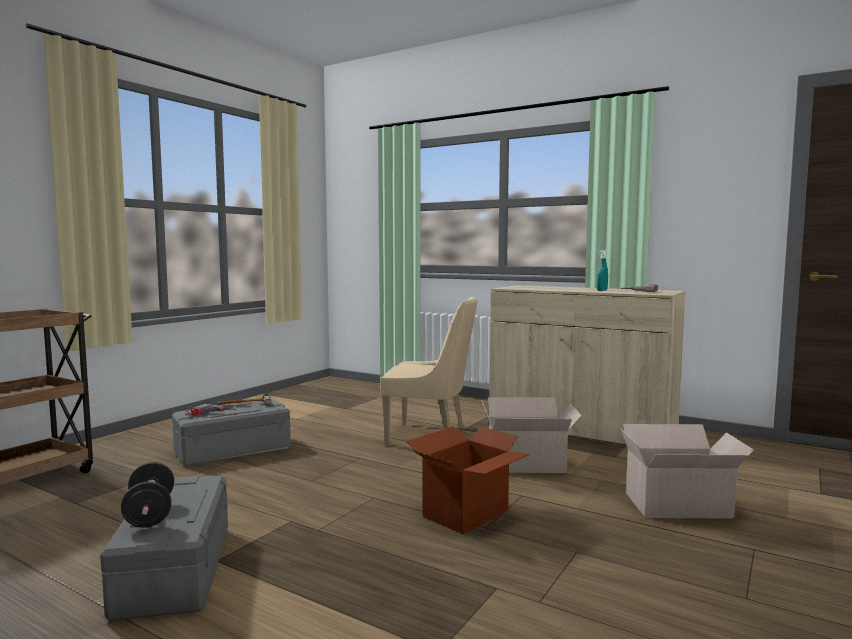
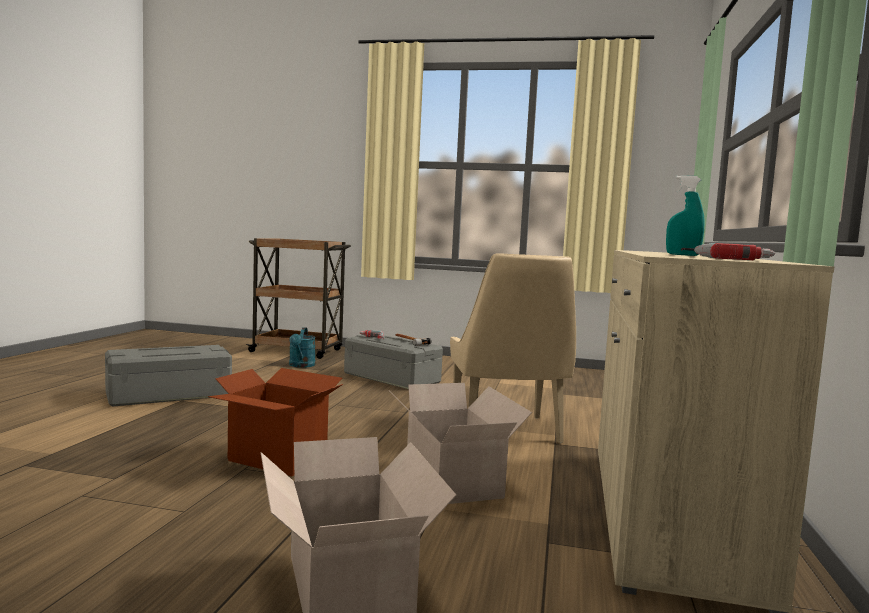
camera: 70 degrees right, 0 degrees up
black dumbbell [121,462,174,528] -> none
none -> turquoise watering can [289,327,316,368]

